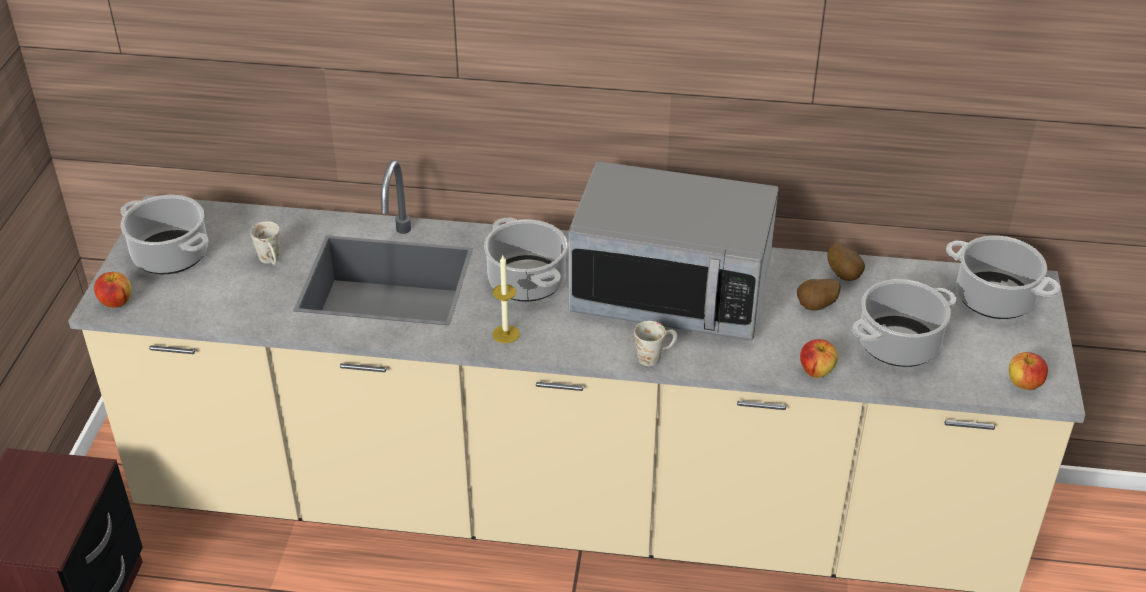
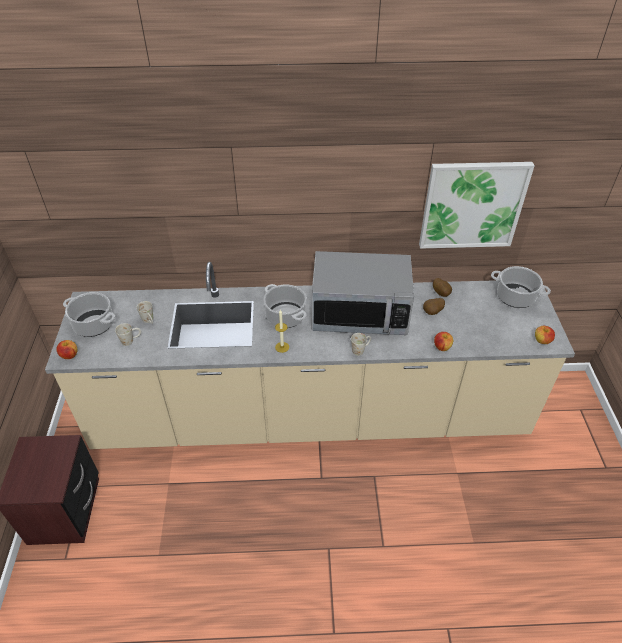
camera: 10 degrees left, 5 degrees up
cooking pot [852,279,956,367] -> none
none -> white mug [115,323,141,346]
none -> picture [419,162,535,249]

